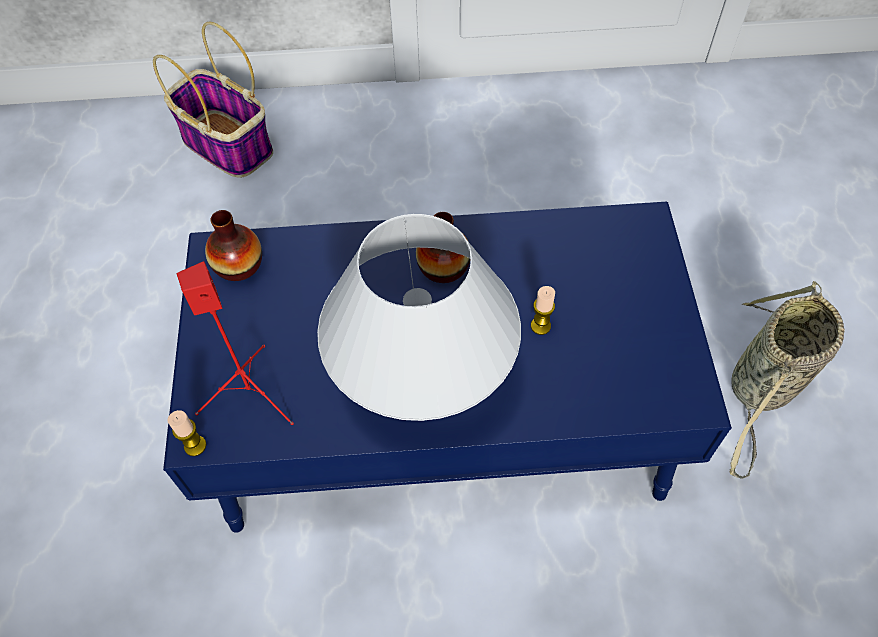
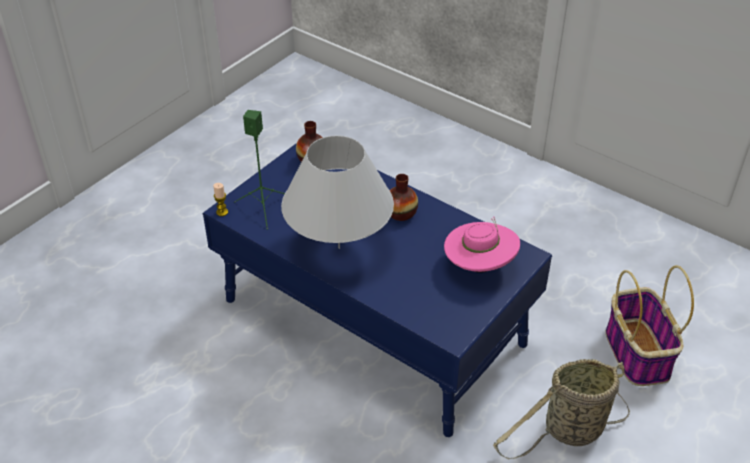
camera: 40 degrees right, 15 degrees down
basket [153,22,273,178] -> basket moved to [606,265,694,386]
red speaker [177,261,294,425] -> green speaker [234,110,285,230]
candle [531,286,555,335] -> none
none -> pink hat [444,217,520,273]

